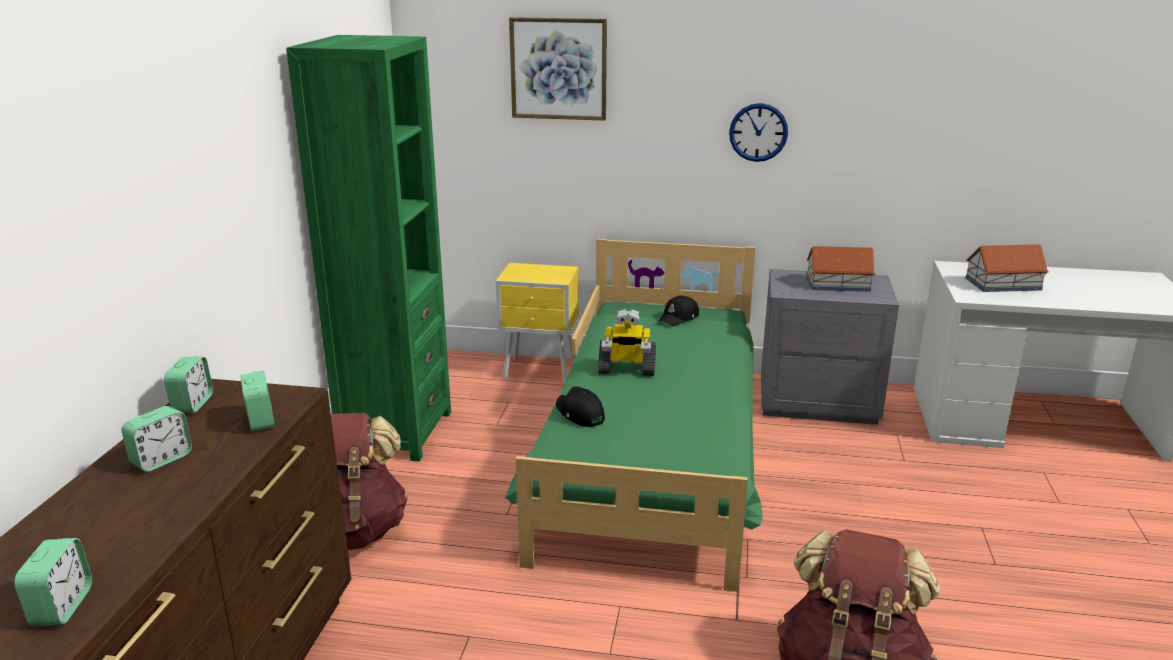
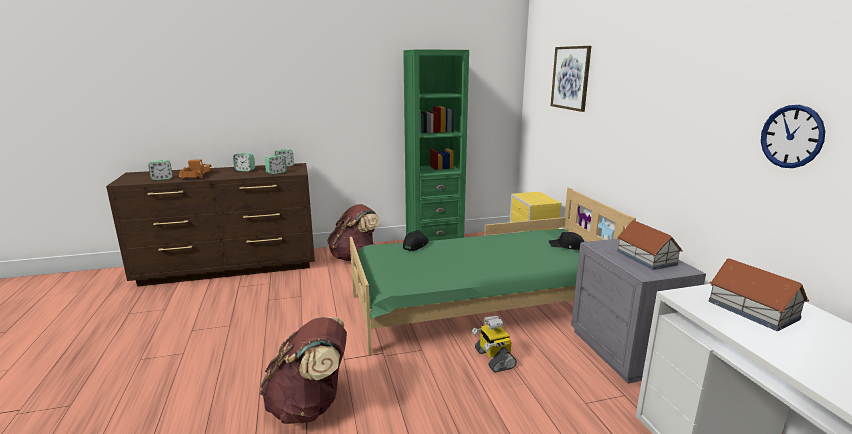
camera: 65 degrees right, 5 degrees down
toy robot [598,309,656,376] -> toy robot moved to [472,316,517,372]
wall clock [729,103,788,162] -> wall clock moved to [761,105,825,168]
none -> toy truck [179,160,212,179]

